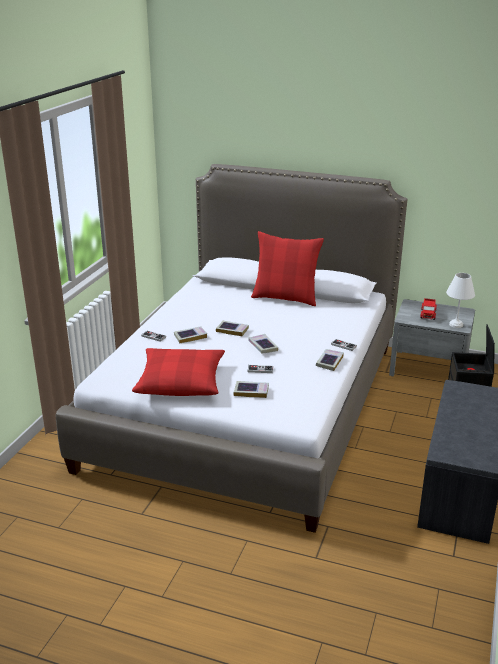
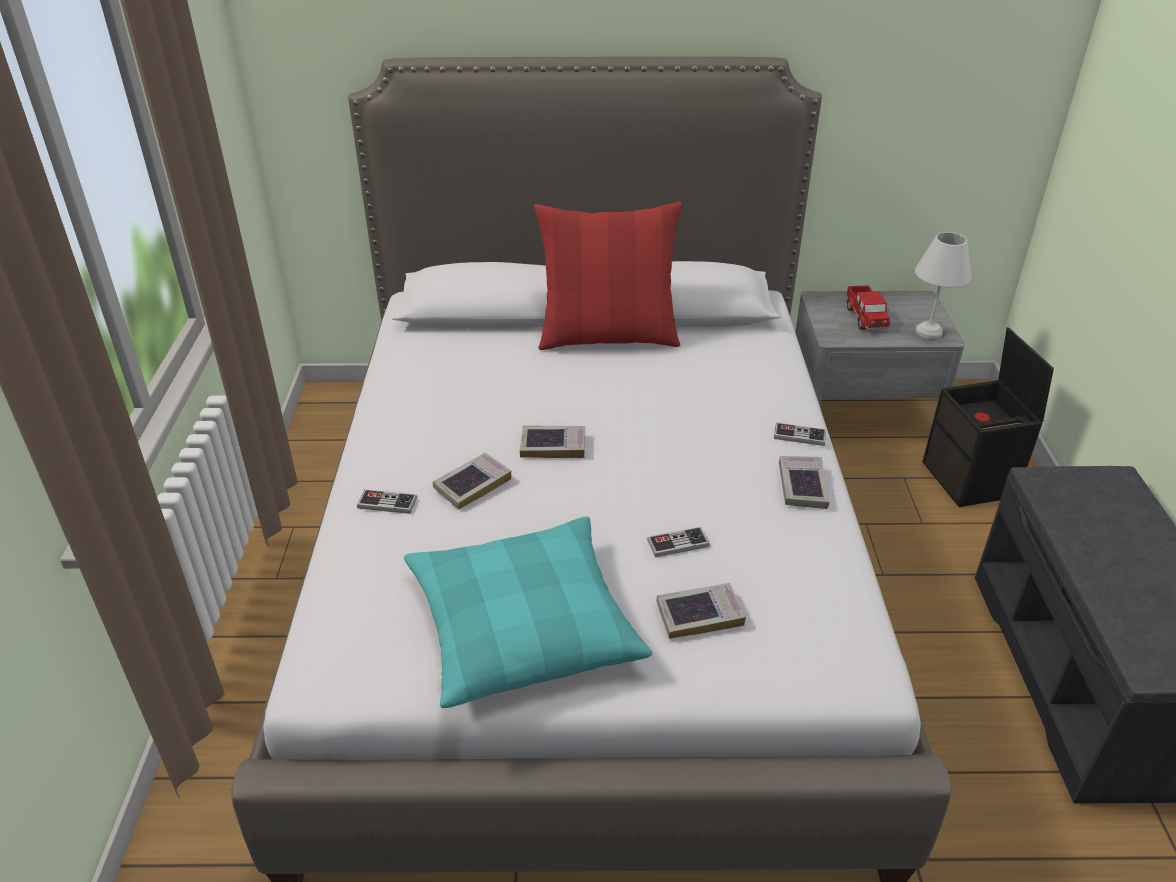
camera: 20 degrees left, 10 degrees up
red pillow [132,348,225,396] -> turquoise pillow [404,517,652,708]
book [248,334,278,354] -> none

